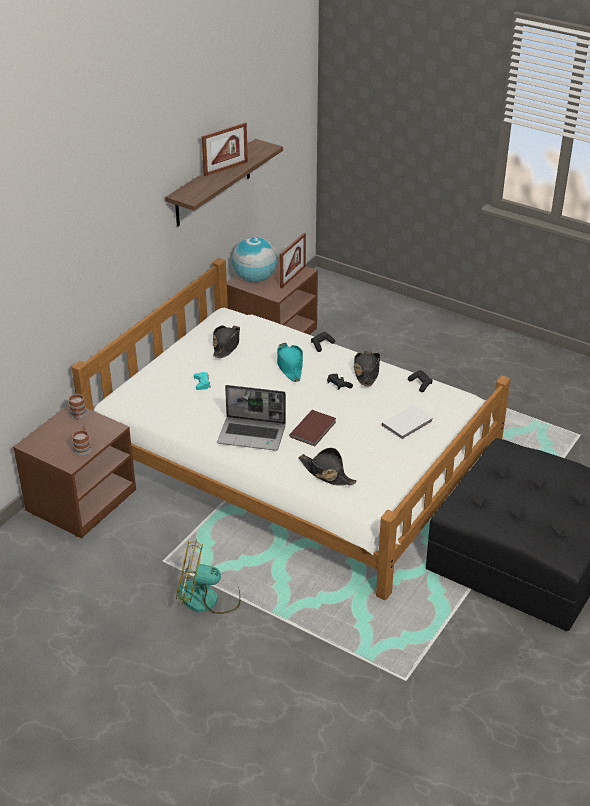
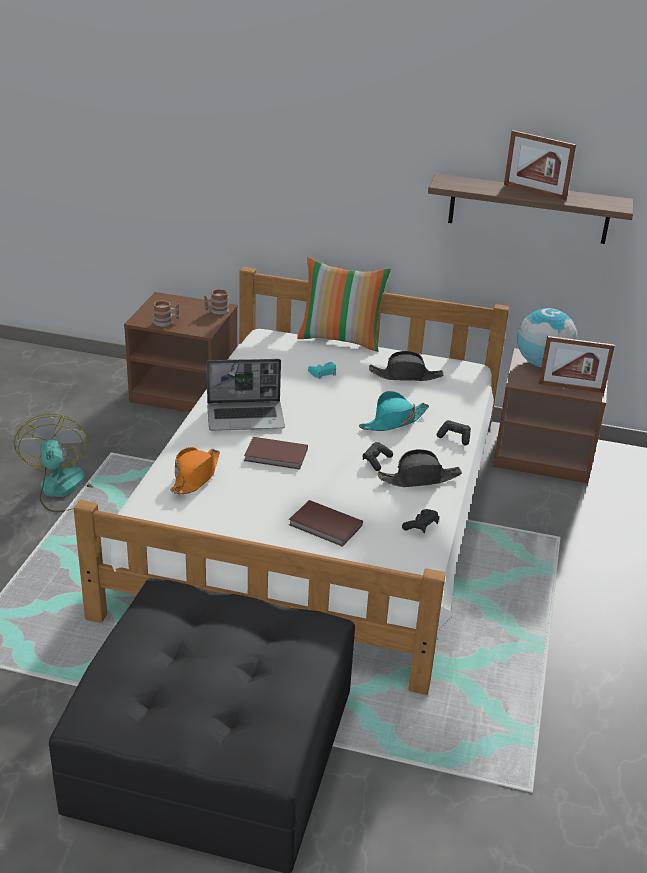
camera: 70 degrees right, 5 degrees down
laptop [217,385,286,451] -> laptop turned 90 degrees counterclockwise [207,359,285,431]
black hat [298,448,357,486] -> orange hat [170,447,220,494]
white book [382,405,433,440] -> brown book [289,500,363,547]
none -> pillow [297,257,391,352]

